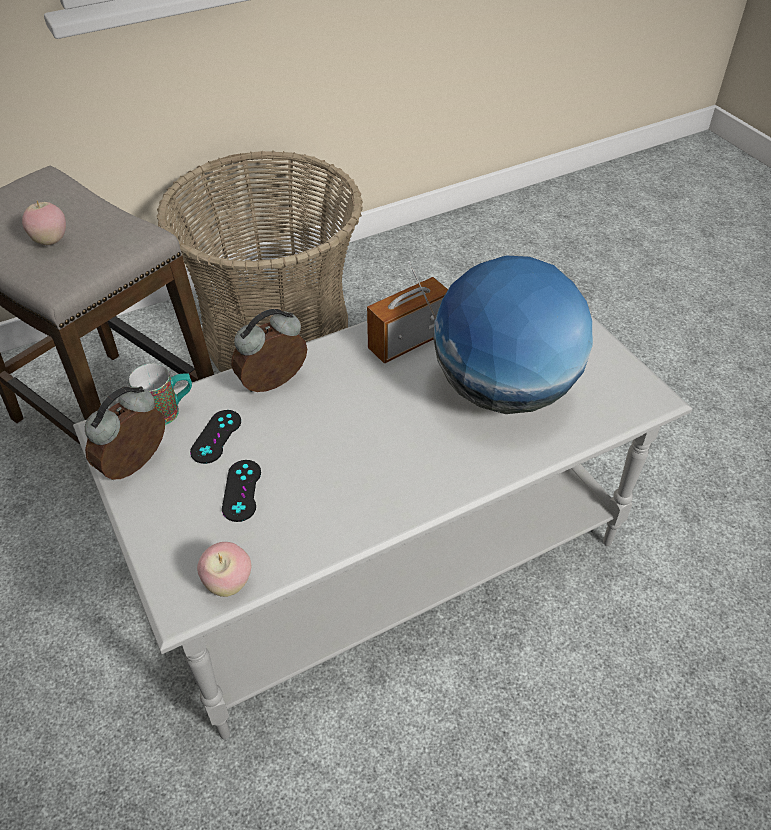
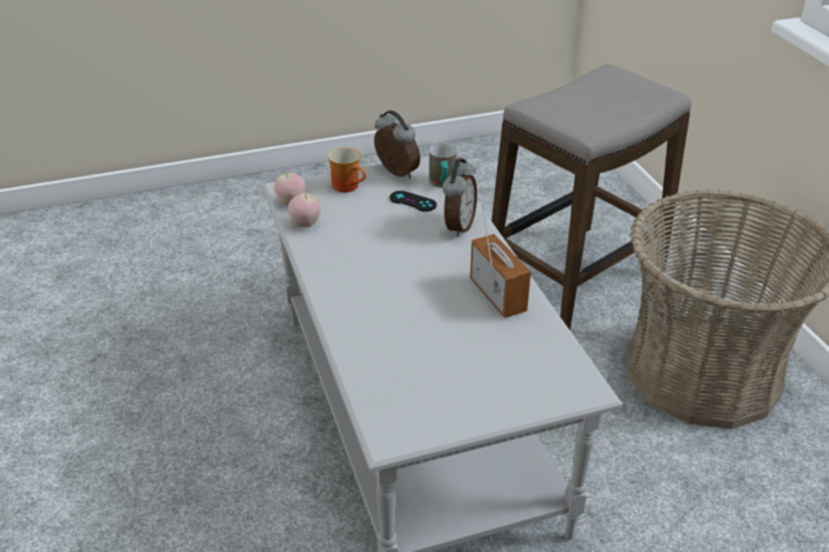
camera: 100 degrees right, 10 degrees down
apple [22,201,66,245] -> apple moved to [288,193,321,227]
black game controller [222,460,261,522] -> none
alarm clock [231,309,307,392] -> alarm clock turned 45 degrees clockwise [442,158,477,237]
globe [433,255,593,414] -> none
none -> mug [327,147,366,193]

